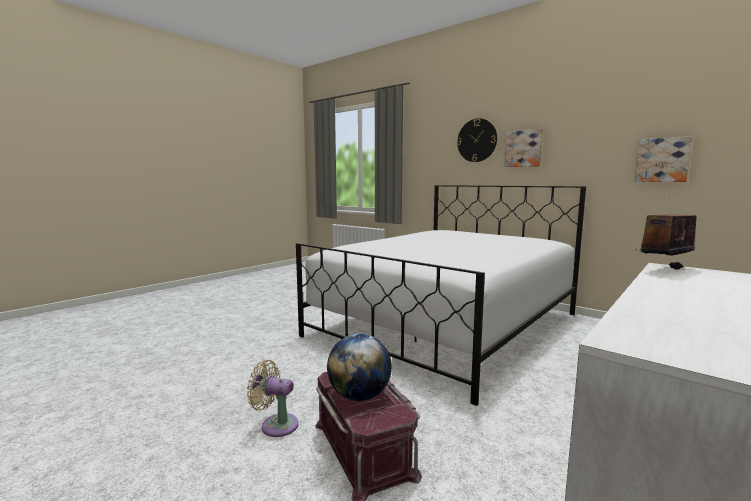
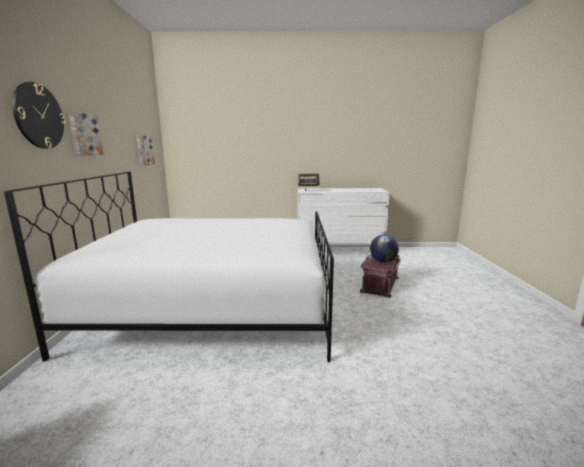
camera: 130 degrees left, 5 degrees up
beige fan [247,360,298,437] -> none

